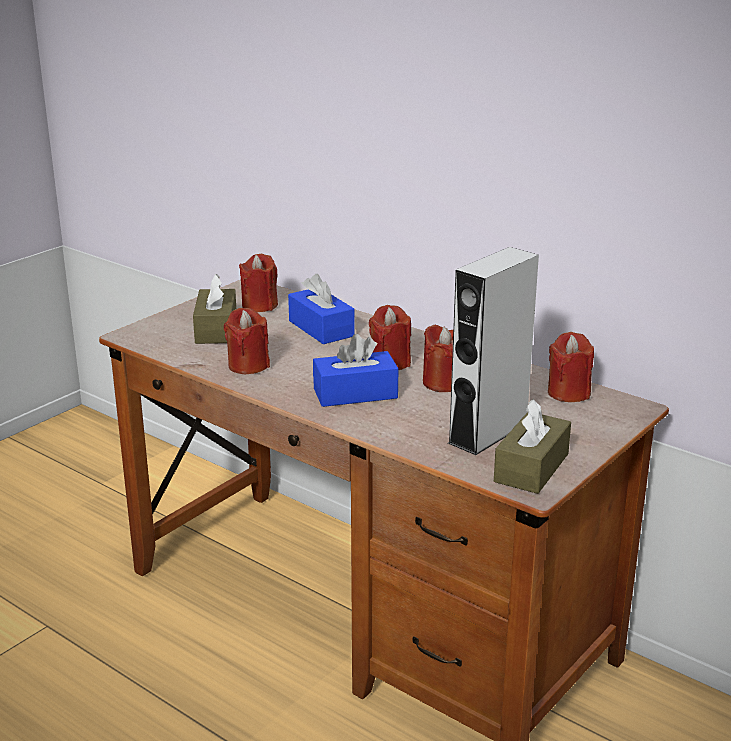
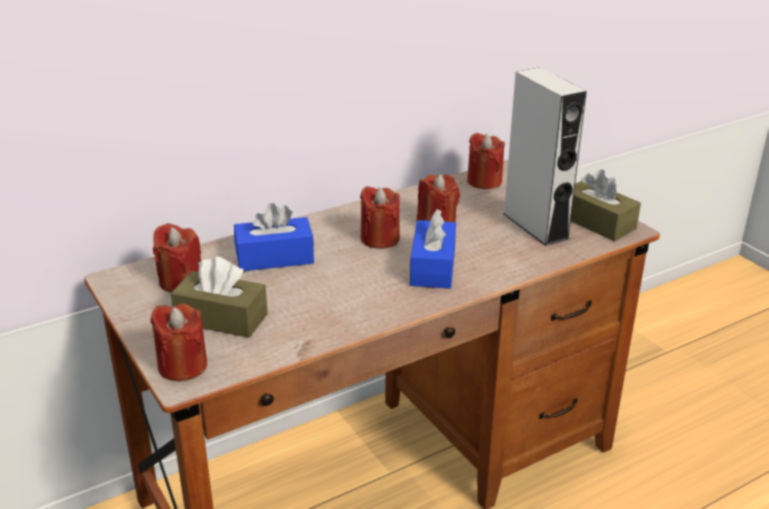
camera: 70 degrees left, 5 degrees up
red candle [224,308,270,374] -> red candle moved to [150,303,207,381]

